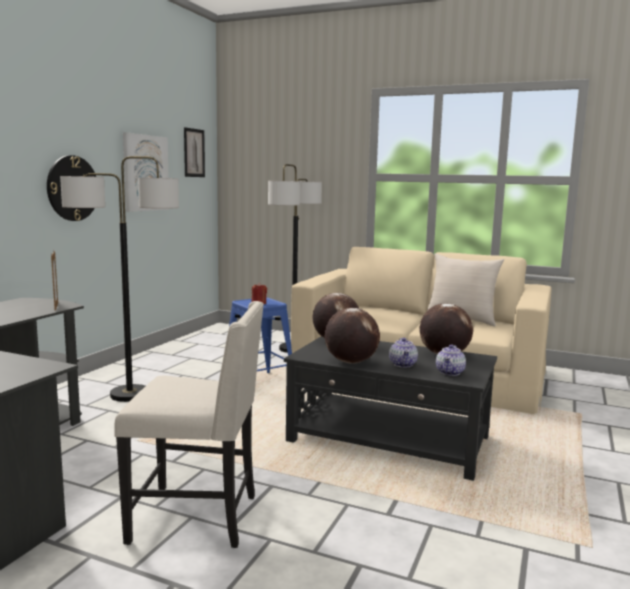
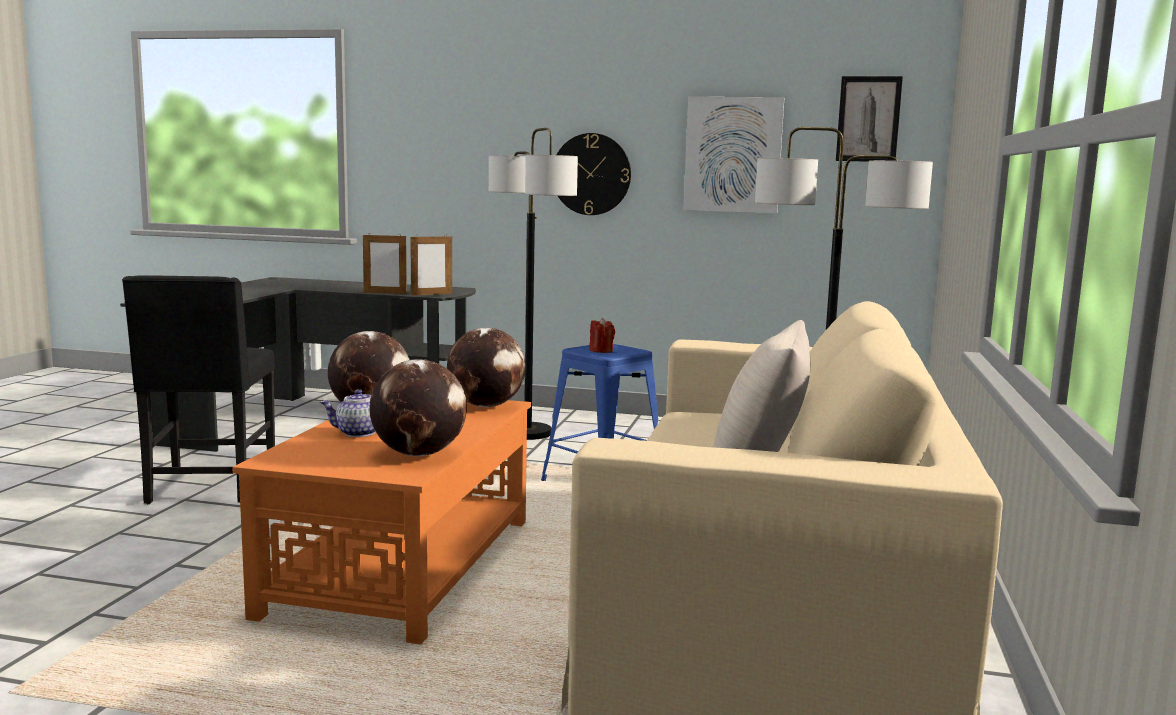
camera: 80 degrees right, 0 degrees up
beige chair [115,301,264,548] -> black chair [122,275,275,504]
black coffee table [284,336,497,481] -> orange coffee table [232,400,531,645]
teapot [436,345,466,376] -> none
none -> picture frame [363,235,407,294]

